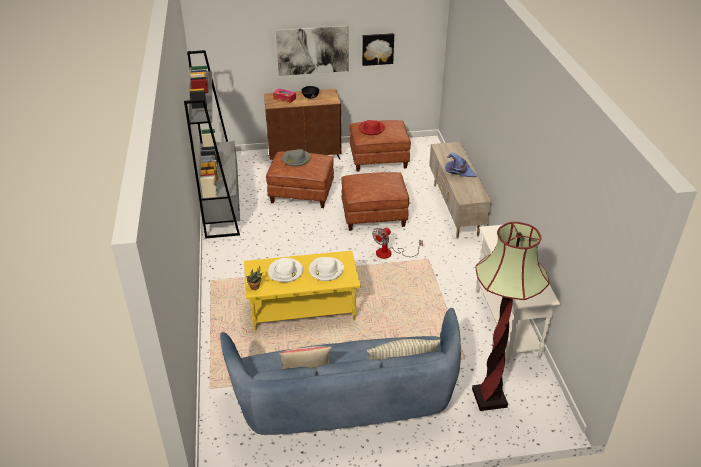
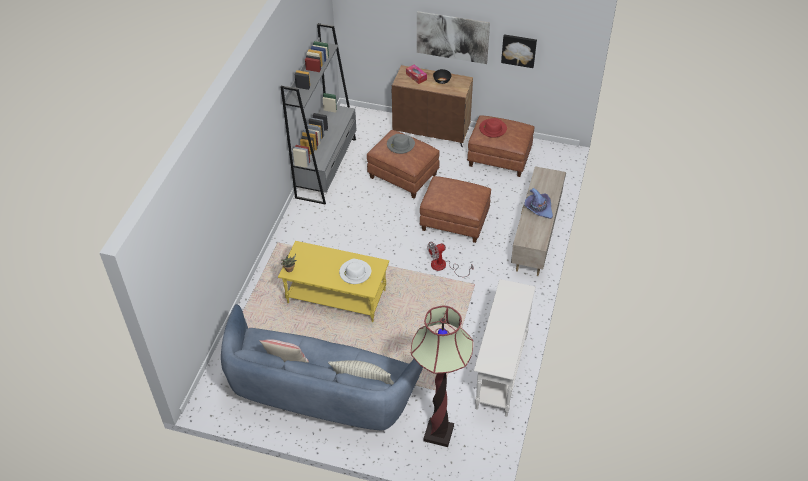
camera: 25 degrees right, 10 degrees up
white hat [268,258,303,282] -> none

